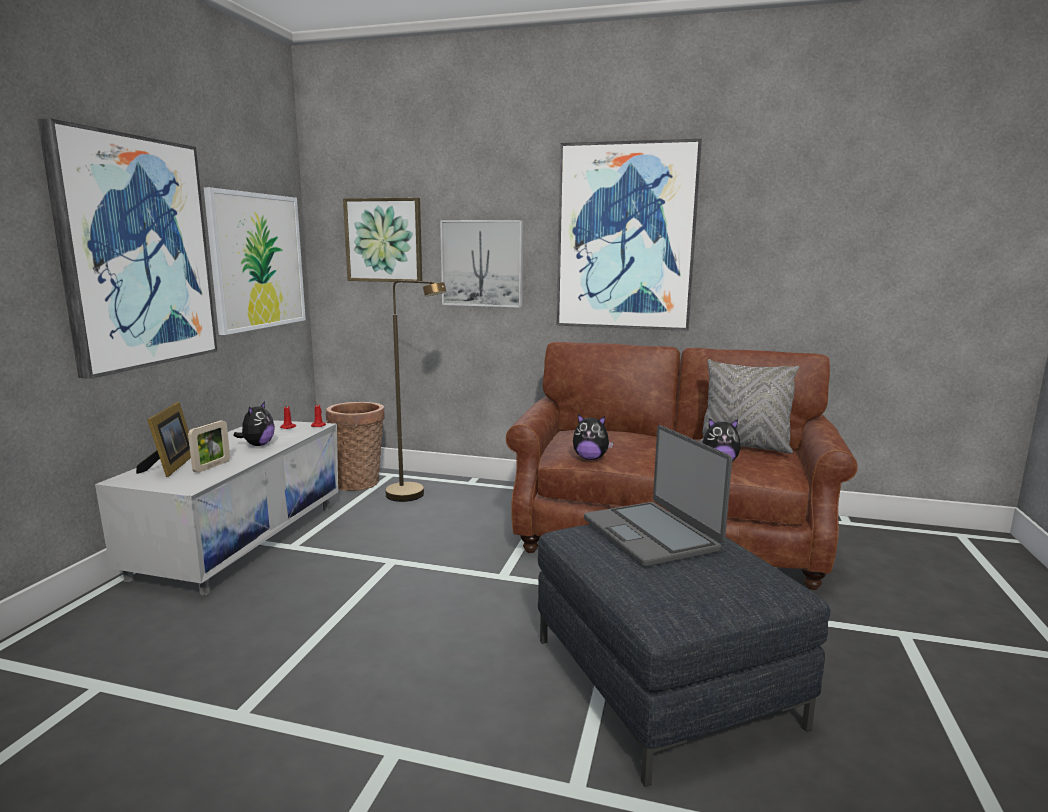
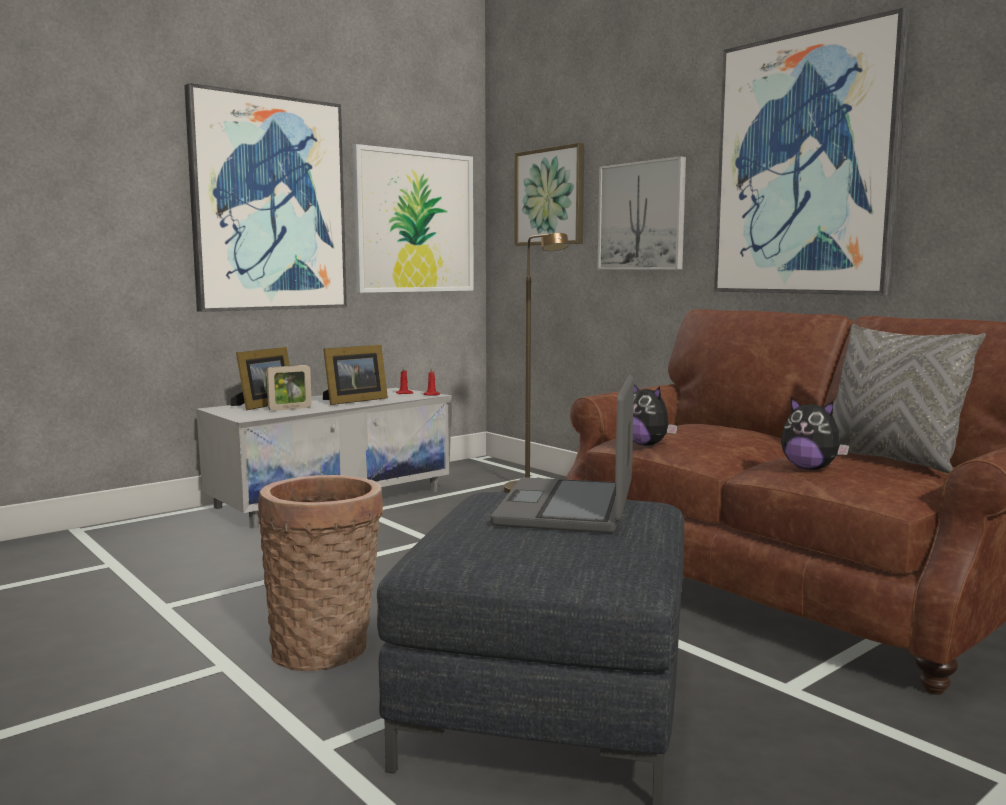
camera: 35 degrees right, 5 degrees down
plush toy [233,401,275,446] -> picture frame [323,345,388,405]
basket [326,402,385,491] -> basket moved to [257,475,383,671]

